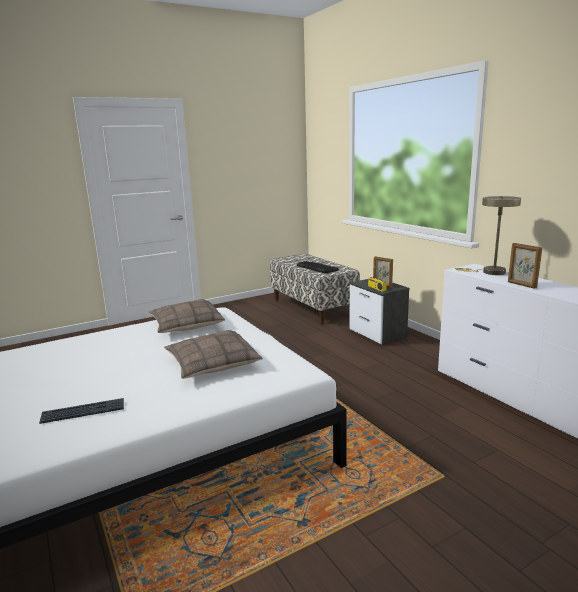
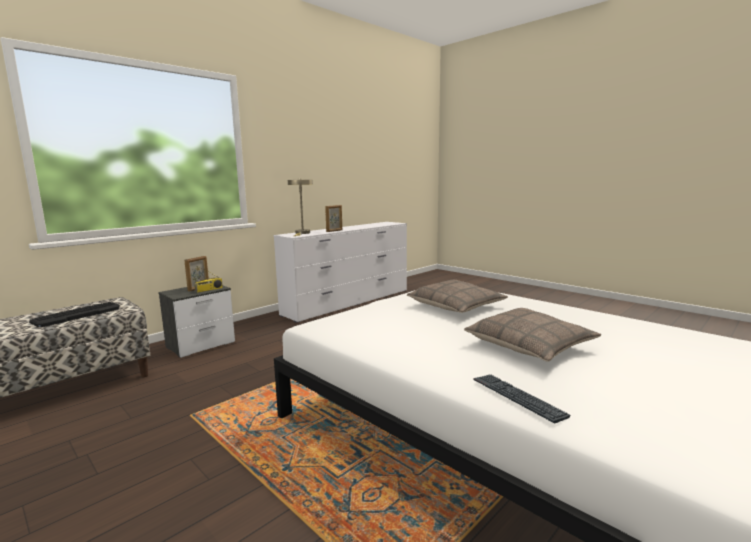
camera: 105 degrees left, 5 degrees down
keyboard [39,398,124,424] -> keyboard moved to [473,374,570,424]
pillow [149,299,225,333] -> pillow moved to [464,308,601,362]

